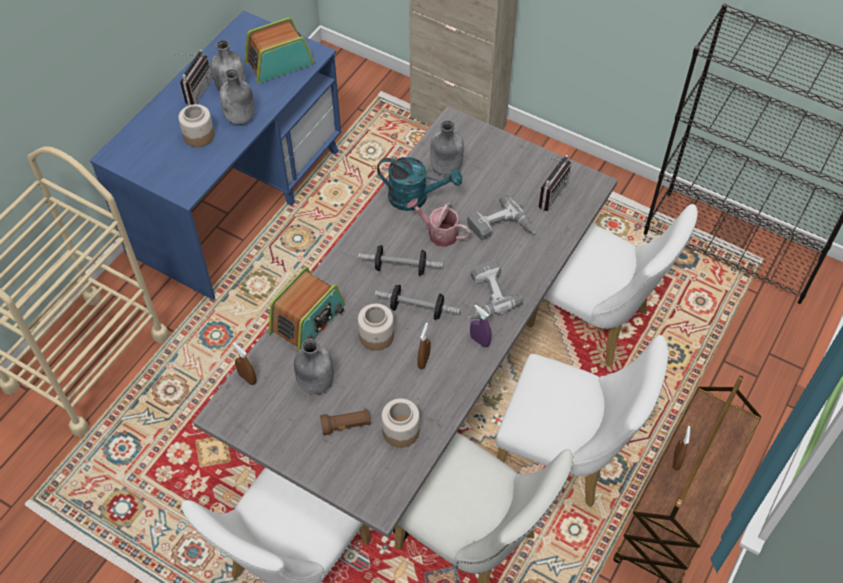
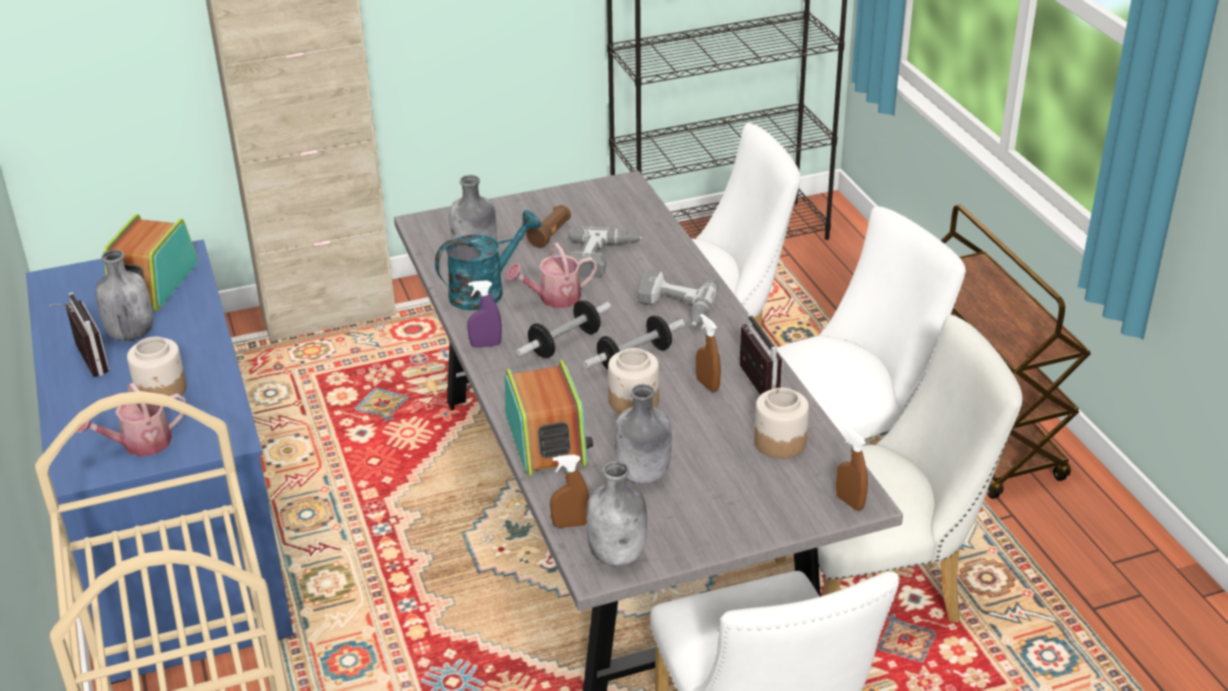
camera: 50 degrees left, 20 degrees down
grey bottle [220,69,255,125] -> grey bottle moved to [586,461,647,566]
brown flashlight [320,408,371,435] -> brown flashlight moved to [526,205,571,248]
purple spray bottle [470,304,491,347] -> purple spray bottle moved to [467,280,502,348]
radio [539,155,571,211] -> radio moved to [739,314,783,395]
brown spray bottle [673,426,690,471] -> brown spray bottle moved to [836,427,868,511]
none -> watering can [76,382,186,457]

